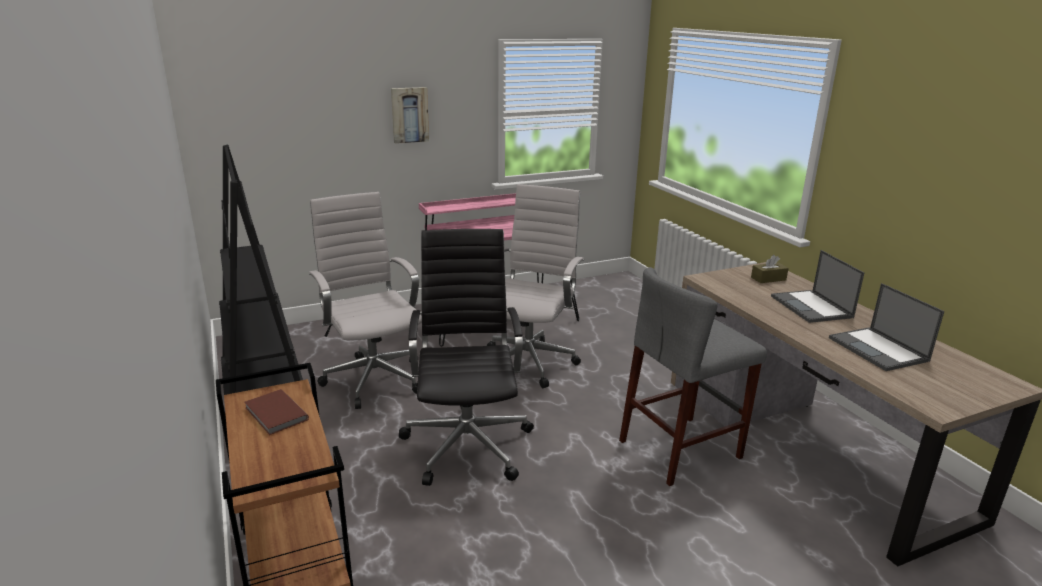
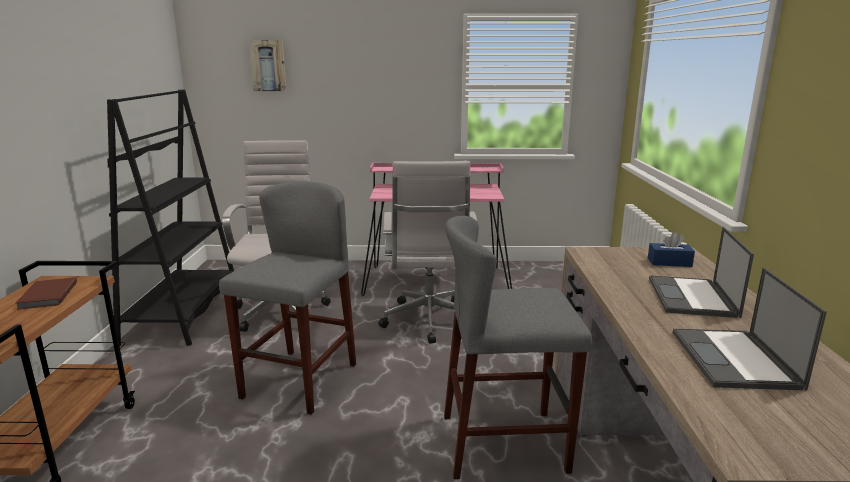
camera: 25 degrees right, 5 degrees down
picture [391,87,429,144] -> picture moved to [249,40,286,91]
black office chair [399,229,534,486] -> grey stool [219,181,356,415]
white office chair [487,184,584,388] -> white office chair turned 135 degrees clockwise [378,161,477,344]
brown tissue box [751,255,789,283] -> blue tissue box [648,232,695,267]

